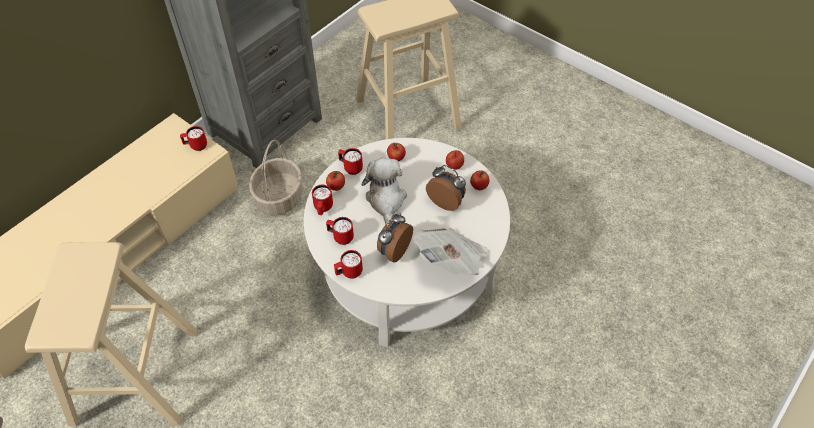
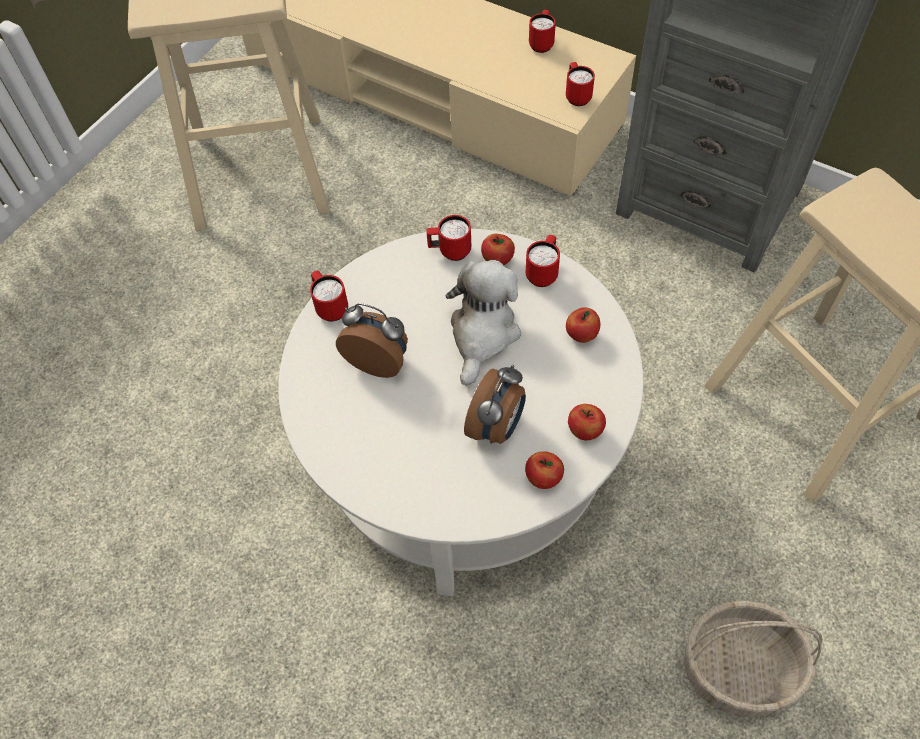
camera: 85 degrees right, 5 degrees up
basket [249,140,303,215] -> basket moved to [684,601,823,717]
red mug [326,217,354,245] -> red mug moved to [529,10,556,53]
plush toy [361,157,407,224] -> plush toy turned 60 degrees counterclockwise [446,260,521,386]
newspaper [413,228,489,275] -> none

